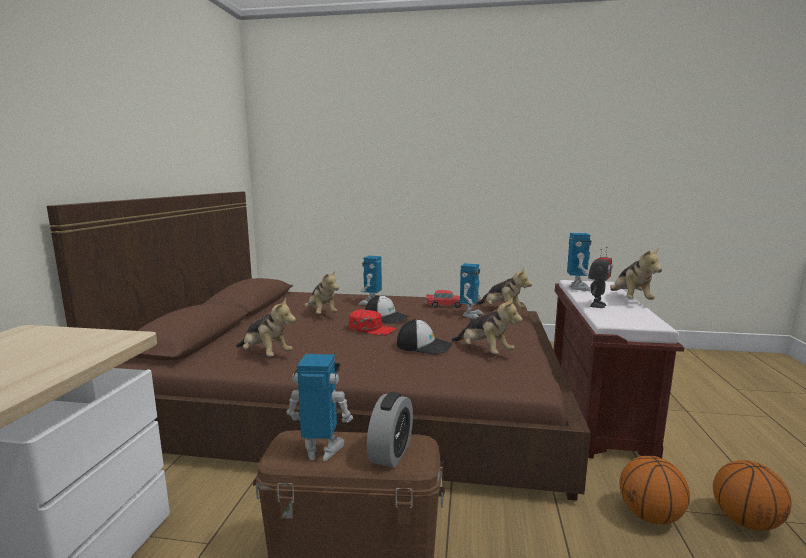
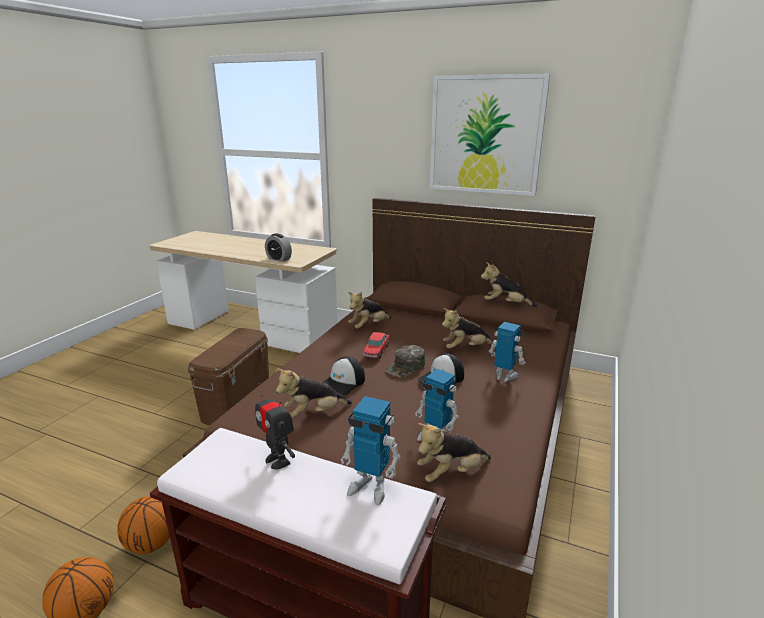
camera: 105 degrees right, 10 degrees up
toy robot [287,354,353,461] -> none
red cap [349,309,396,335] -> green cap [385,345,425,378]
alarm clock [367,392,413,468] -> alarm clock moved to [265,233,292,262]
toy car [426,290,464,308] -> toy car moved to [363,332,389,358]
plush toy [610,248,662,300] -> plush toy moved to [481,262,537,307]
none -> picture [430,74,550,196]

